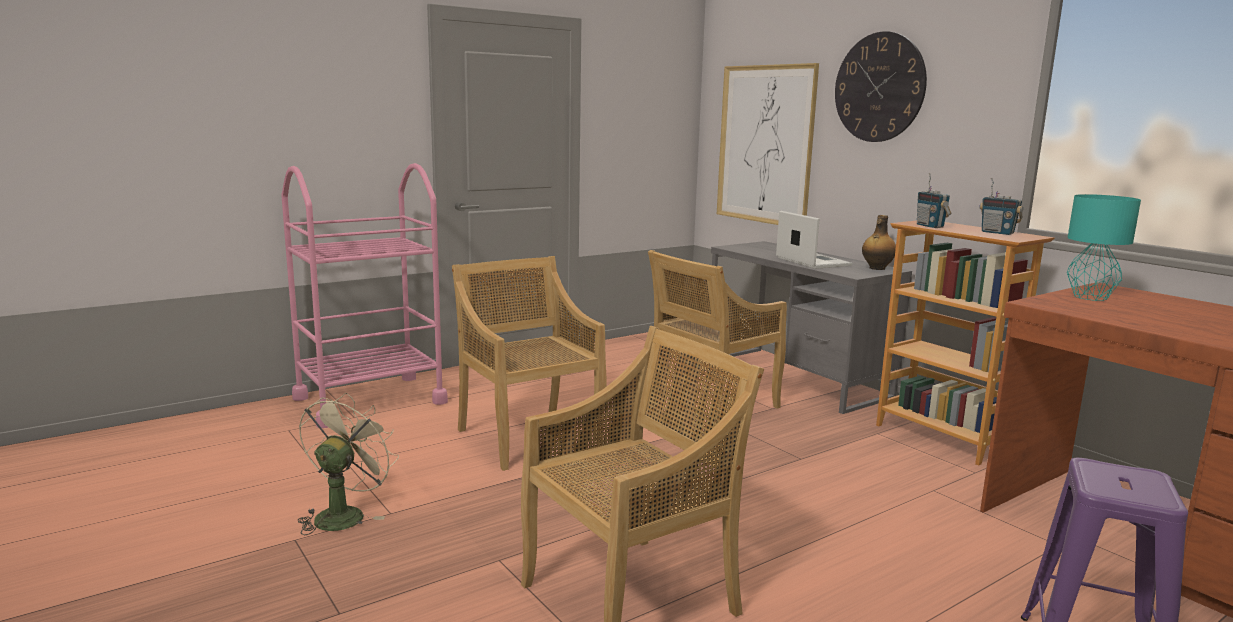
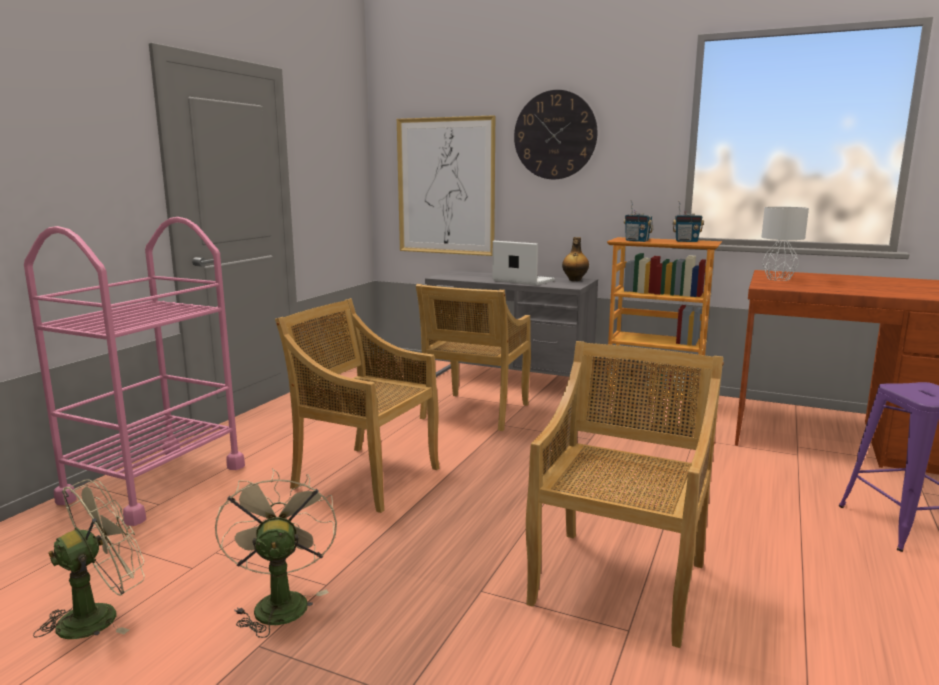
camera: 30 degrees left, 0 degrees up
turquoise table lamp [1067,194,1141,301] -> grey table lamp [761,207,809,281]
none -> beige fan [33,479,145,639]

